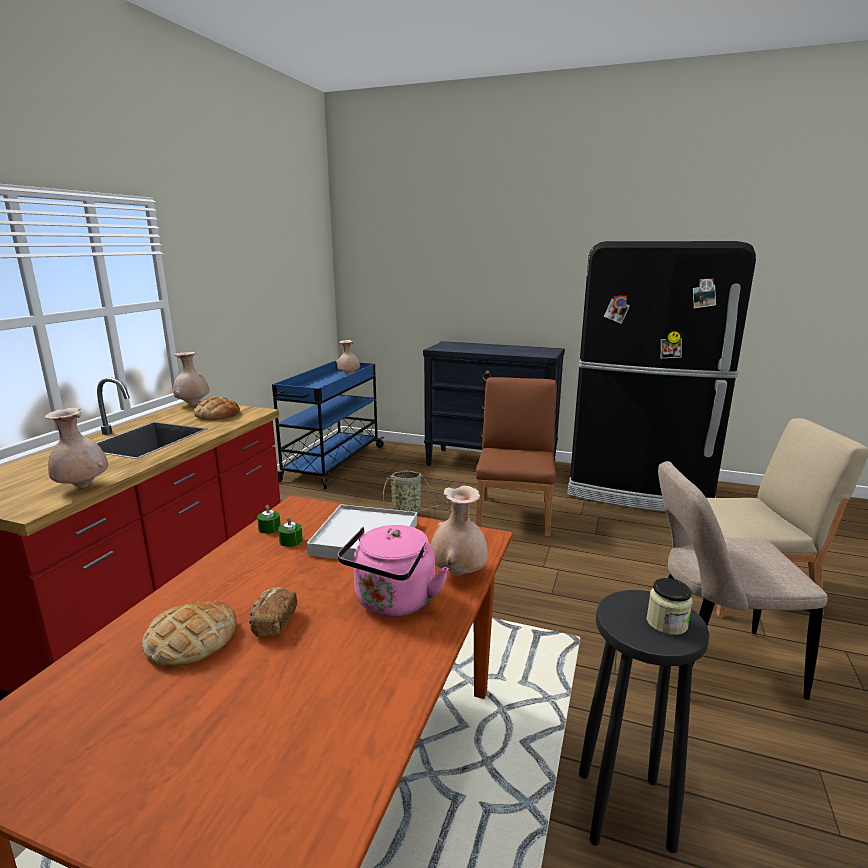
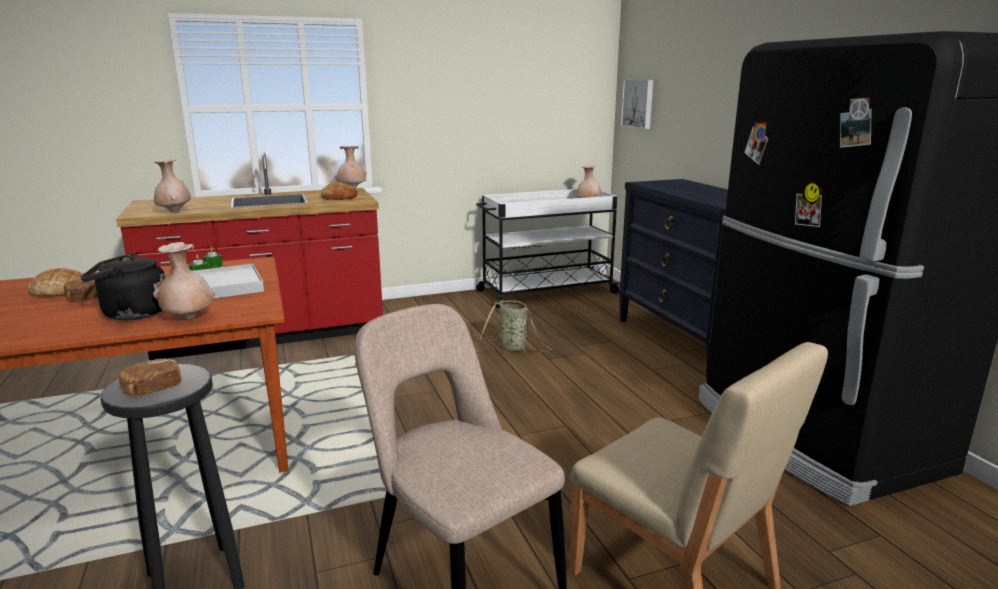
camera: 50 degrees right, 0 degrees up
blue cart [272,361,385,489] -> white cart [476,189,620,308]
pink kettle [337,525,449,617] -> black kettle [81,253,165,320]
brown chair [476,377,557,536] -> none
jar [646,578,693,635] -> bread [119,359,182,397]
none -> picture [621,80,653,129]

